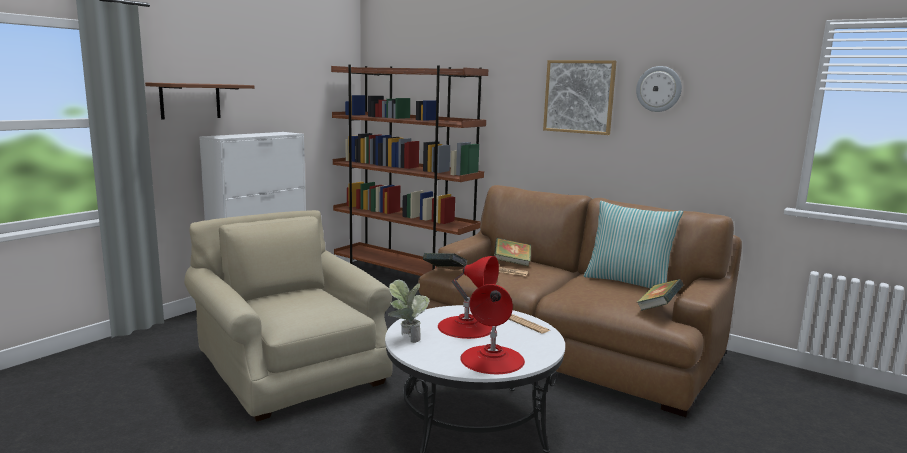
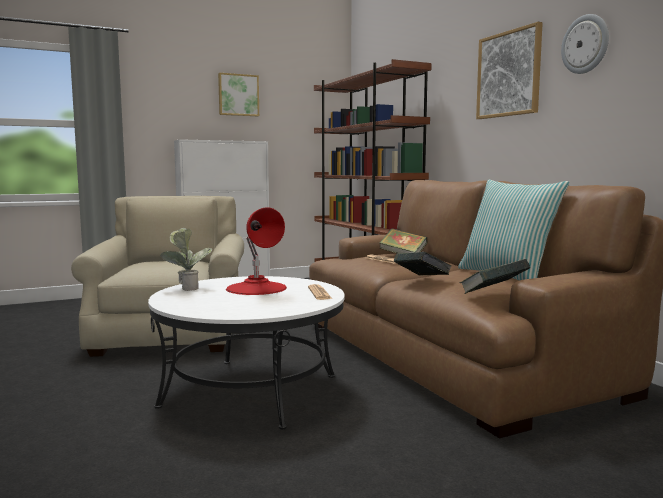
camera: 30 degrees right, 5 degrees down
brown shelf [145,83,255,120] -> none
book [423,253,468,267] -> book moved to [394,252,451,276]
red table lamp [460,284,525,374] -> none
none -> picture [218,73,259,116]

